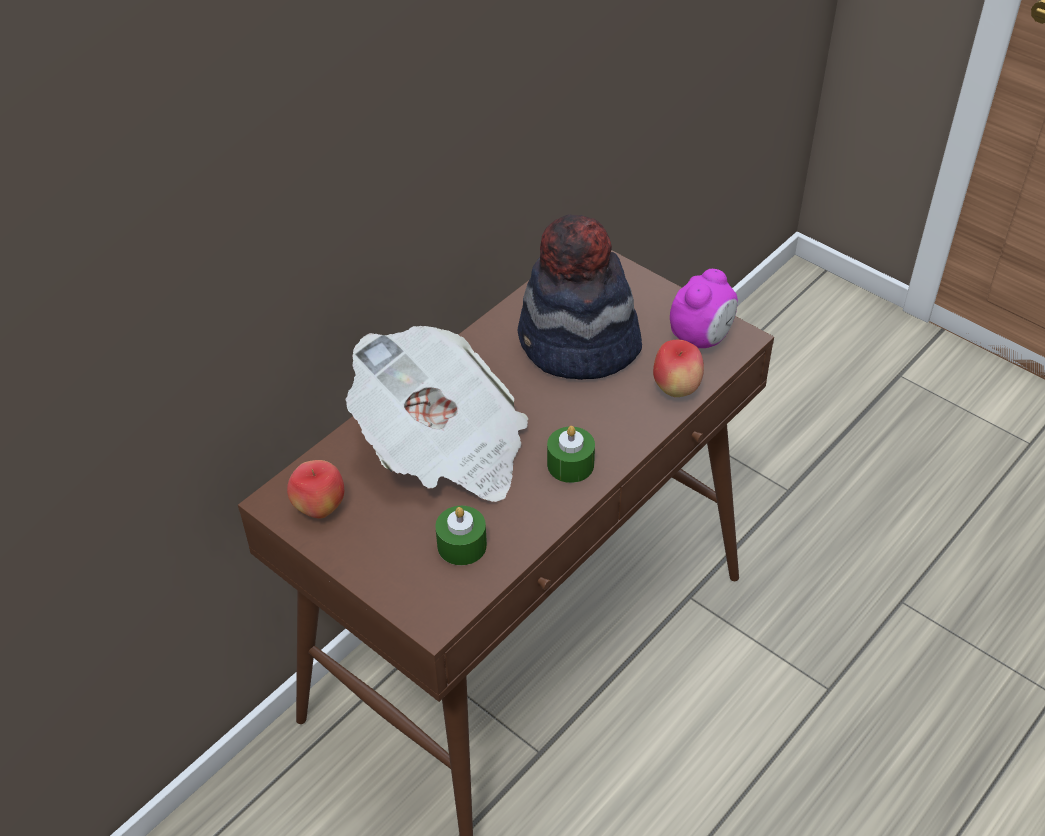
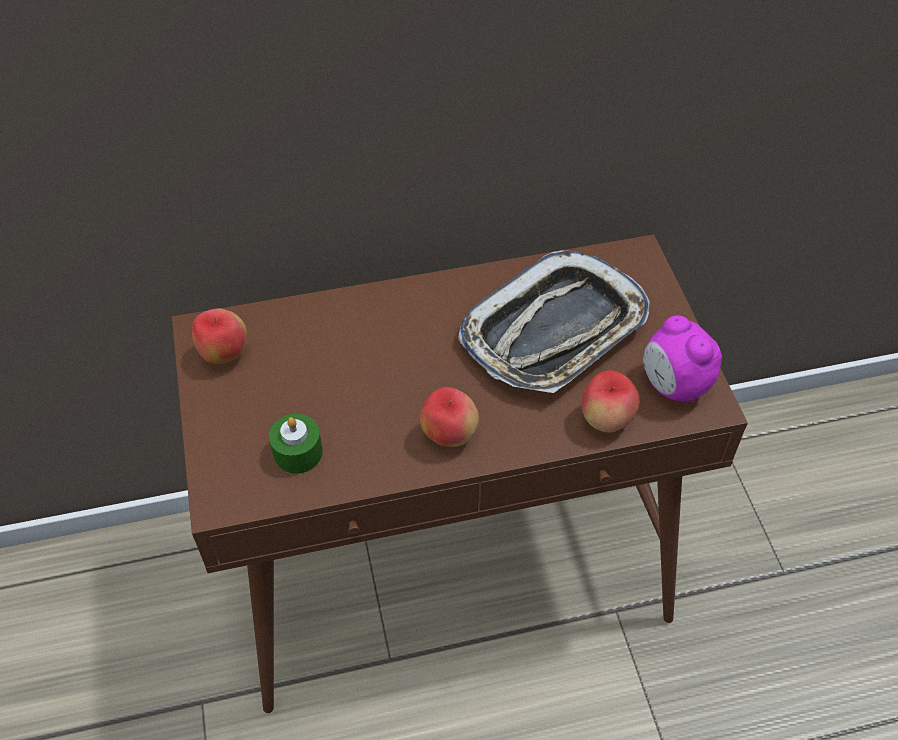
camera: 35 degrees right, 5 degrees up
newspaper [346,326,528,502] -> none
hat [518,214,642,380] -> tray [458,250,650,393]
green candle [547,426,595,483] -> apple [420,387,479,447]
alarm clock [670,269,738,348] -> alarm clock turned 75 degrees clockwise [643,315,722,403]

